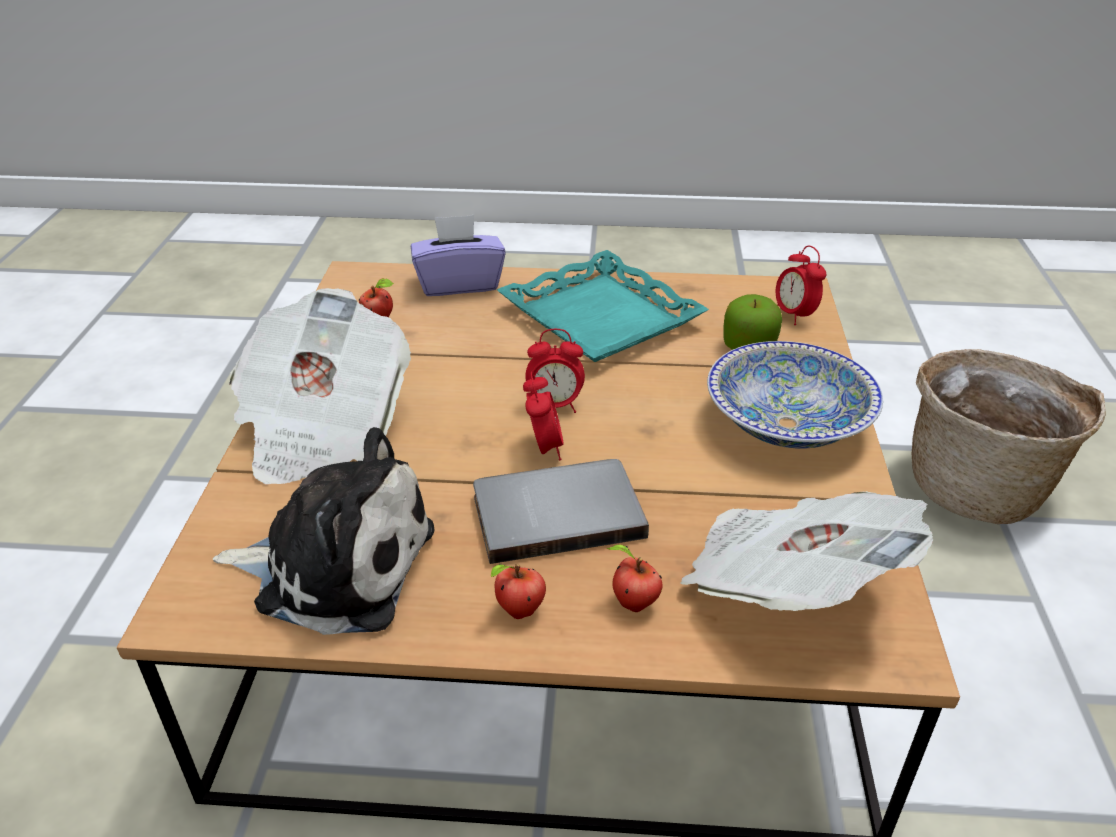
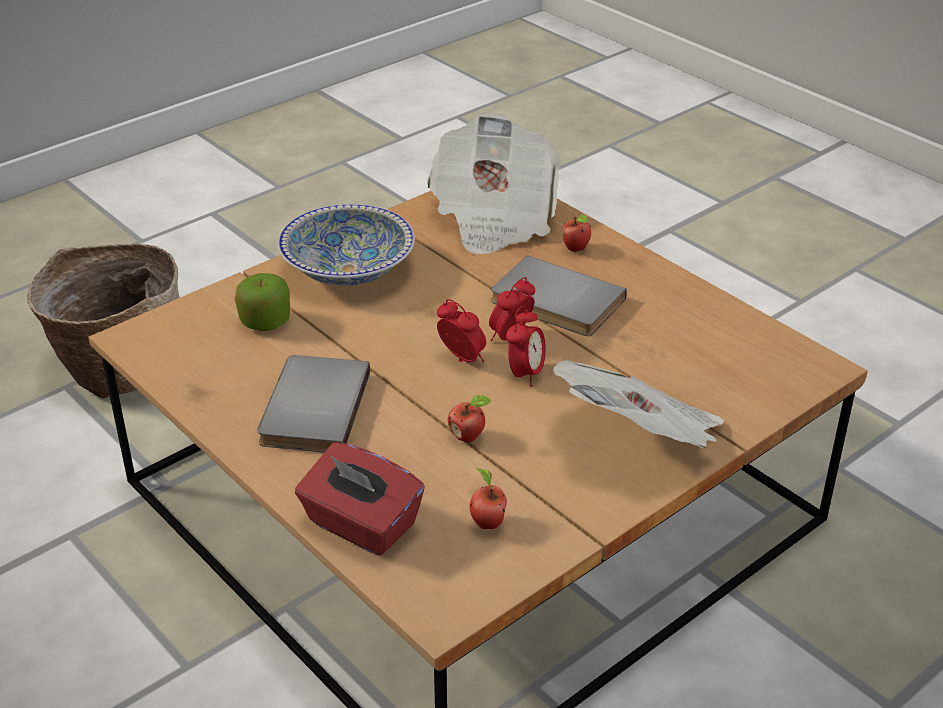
camera: 135 degrees left, 0 degrees up
plush toy [212,427,435,635] -> none
purple tissue box [411,215,506,296] -> red tissue box [295,442,425,556]
apple [491,564,546,619] -> apple moved to [448,395,491,443]
turquoise tray [497,250,709,362] -> grey book [257,355,370,452]
alarm clock [776,245,826,325] -> alarm clock moved to [506,306,546,387]

